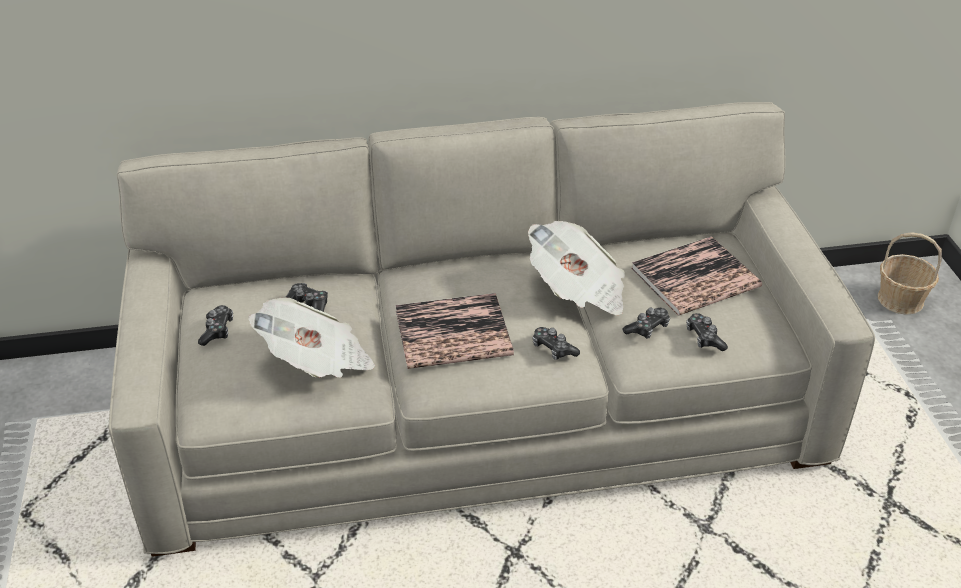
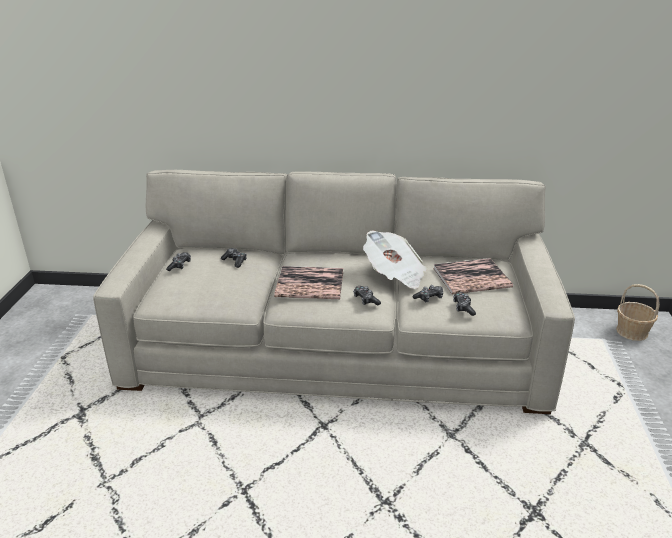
camera: 15 degrees right, 10 degrees down
newspaper [248,297,375,378] -> none

